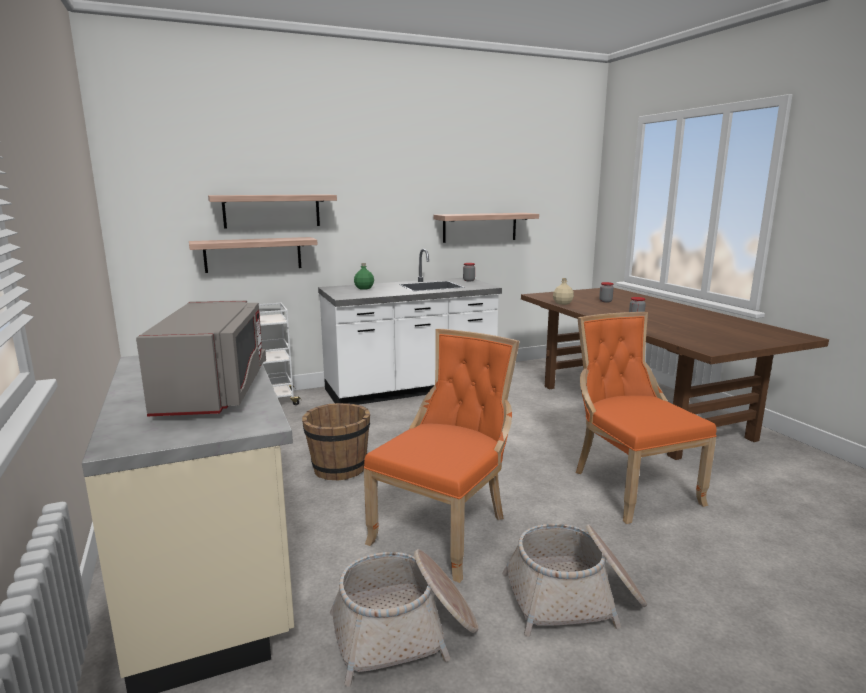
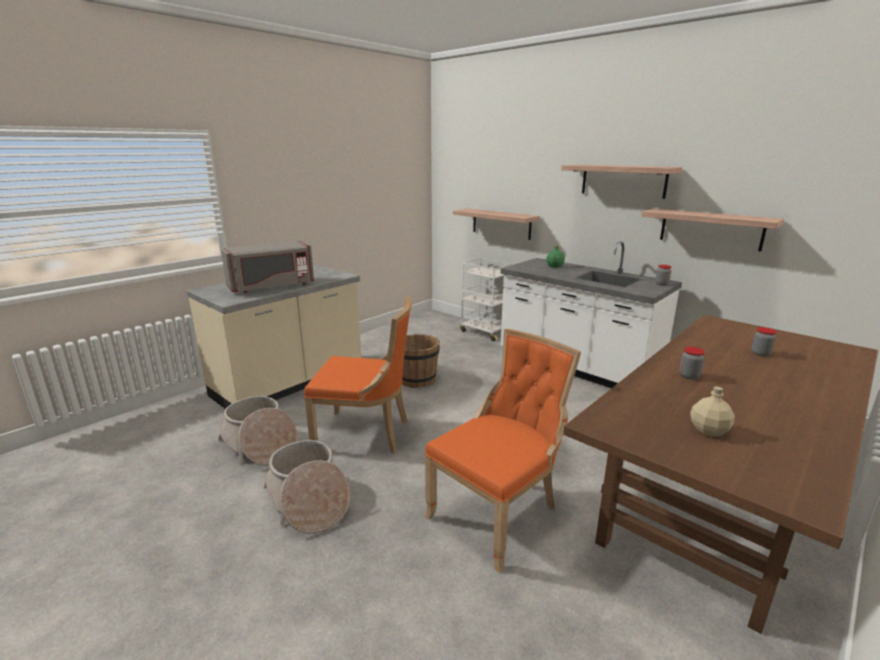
camera: 65 degrees right, 5 degrees up
shelf [208,195,337,229] -> shelf moved to [561,165,682,199]
beige bottle [553,278,574,305] -> beige bottle moved to [690,387,735,436]

